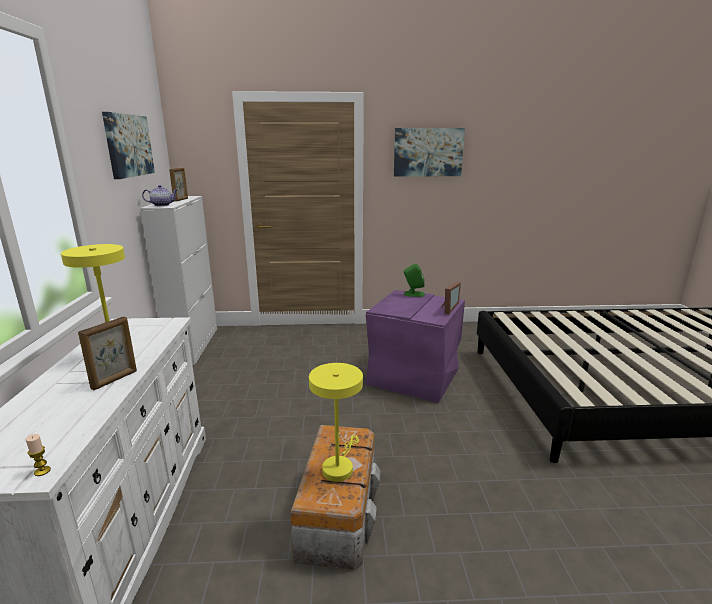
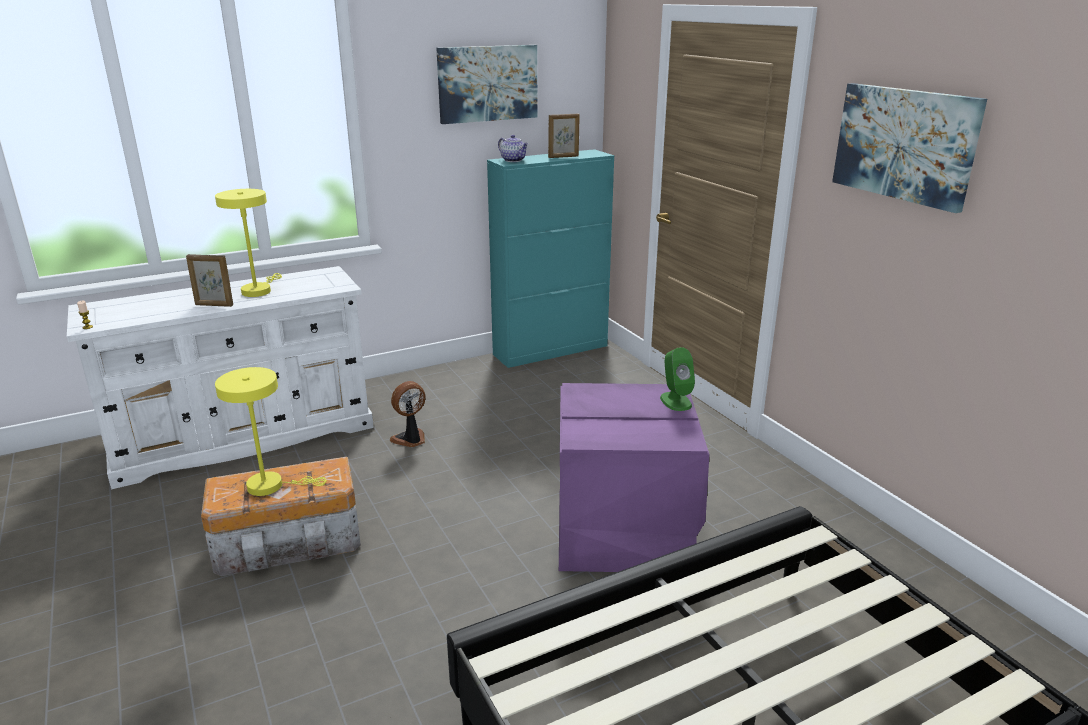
camera: 65 degrees right, 5 degrees up
white cabinet [140,196,217,365] -> turquoise cabinet [487,149,614,368]
picture frame [441,282,461,314] -> none
none -> fan [390,381,425,447]

